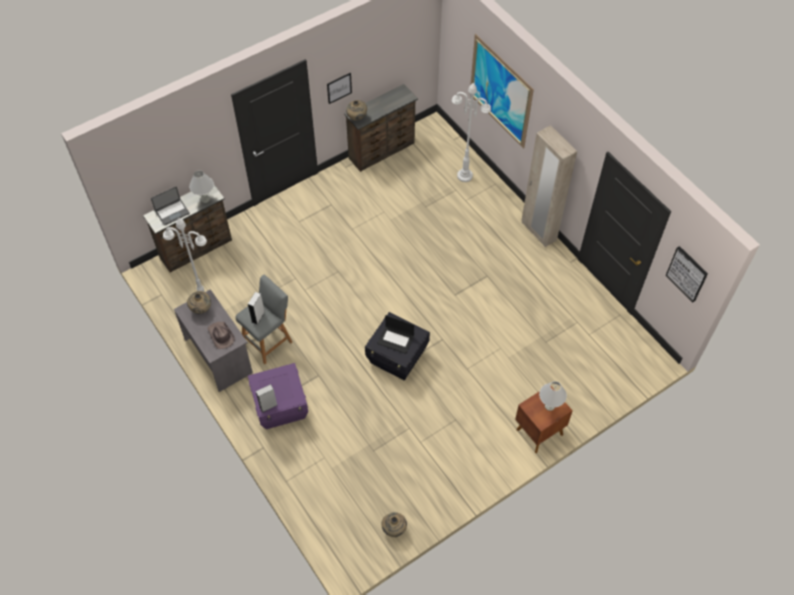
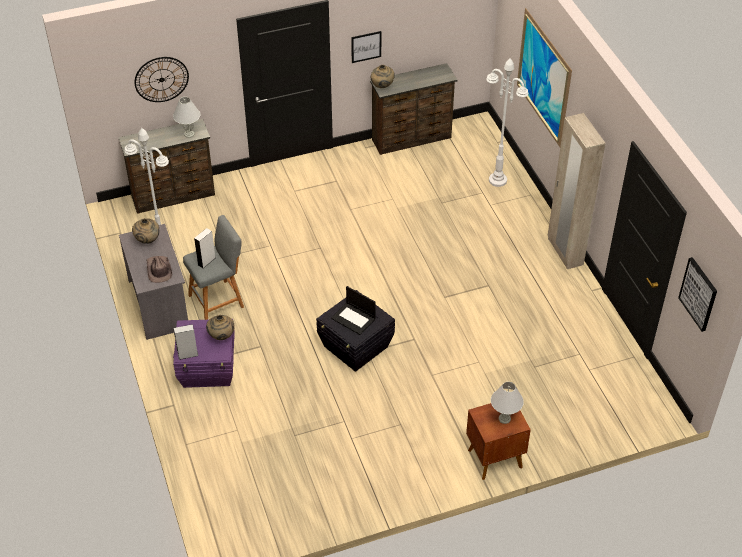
camera: 15 degrees right, 10 degrees down
laptop [151,186,190,226] -> none
beige vase [381,512,407,537] -> beige vase moved to [206,315,235,340]
none -> wall clock [135,57,189,102]

